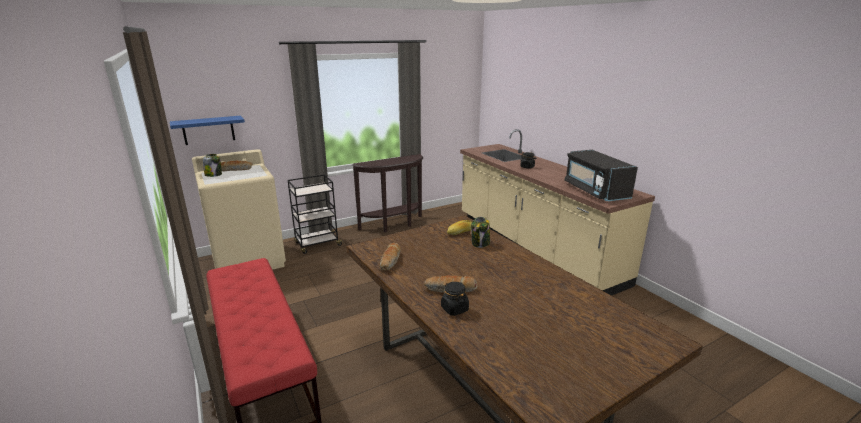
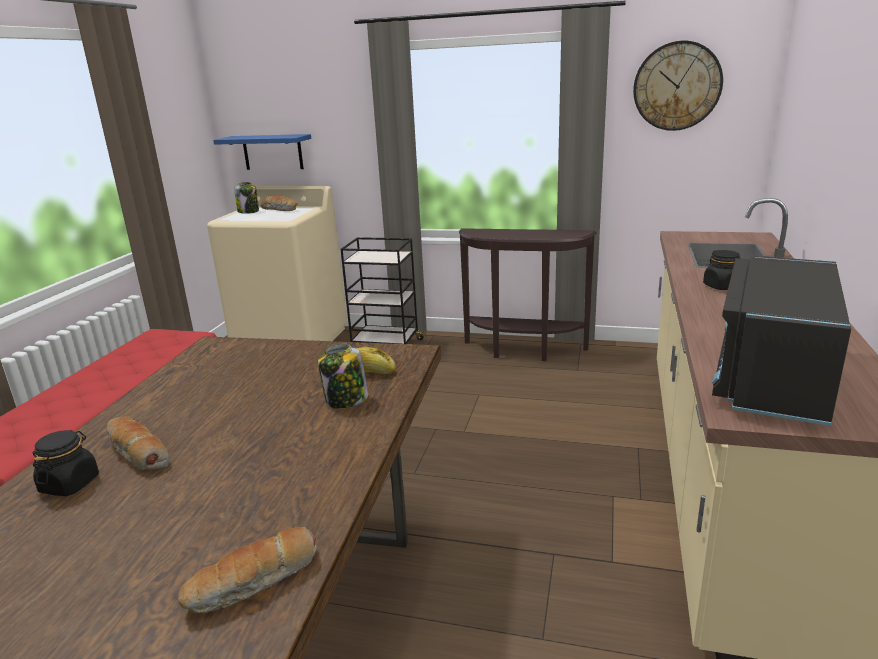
camera: 45 degrees right, 0 degrees up
bread [380,243,401,271] -> bread moved to [178,527,317,613]
none -> wall clock [633,41,723,131]

